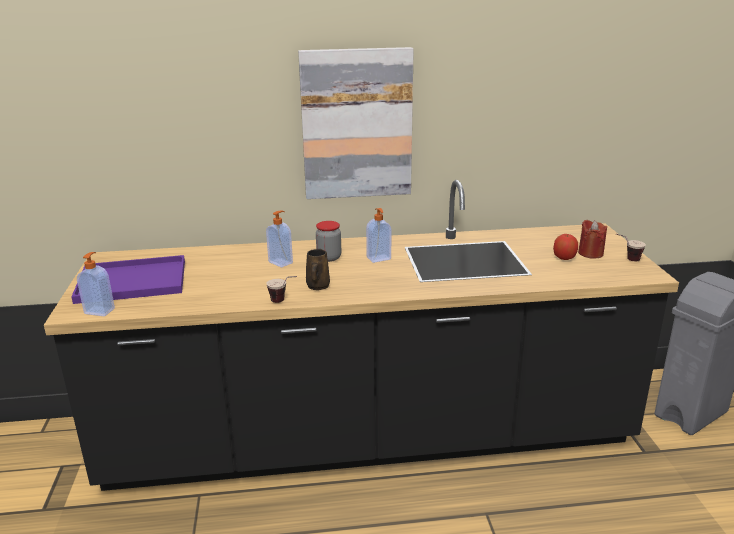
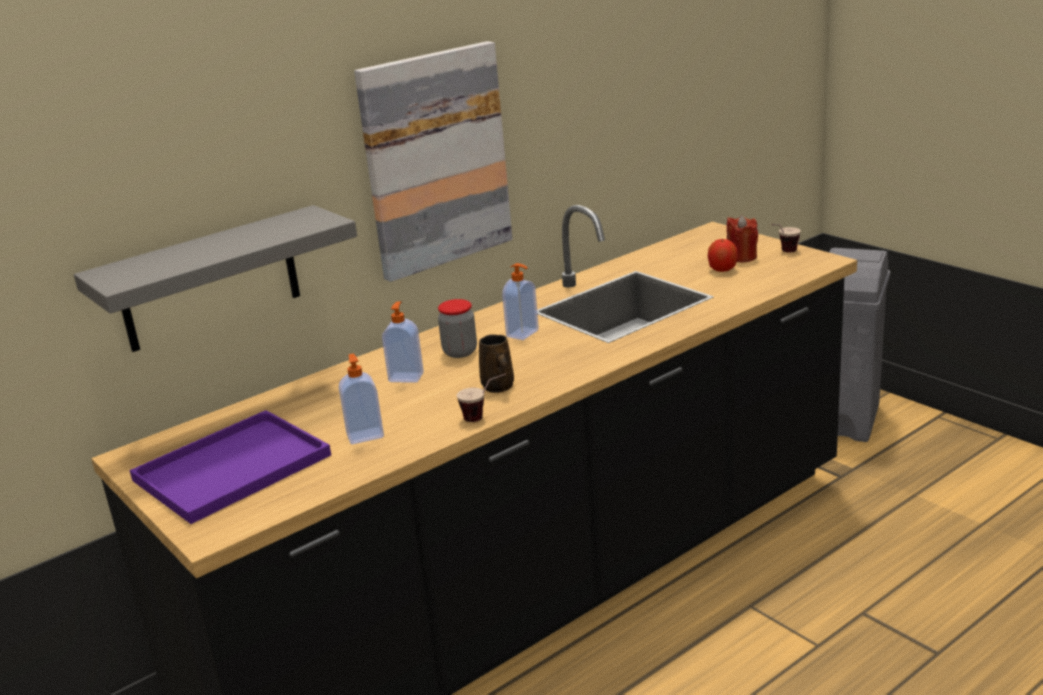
camera: 30 degrees left, 0 degrees up
soap dispenser [77,252,115,316] -> soap dispenser moved to [339,354,384,444]
none -> grey shelf [74,205,357,352]

